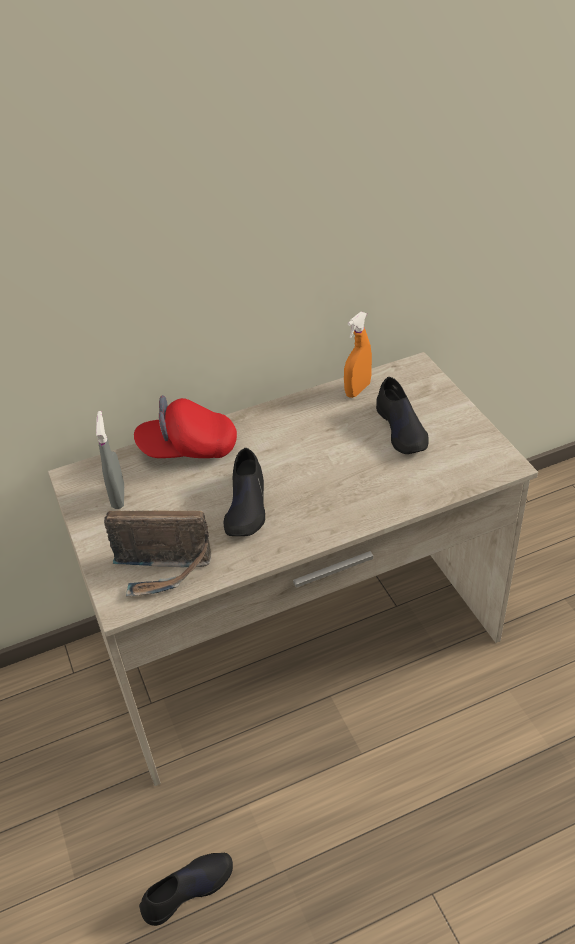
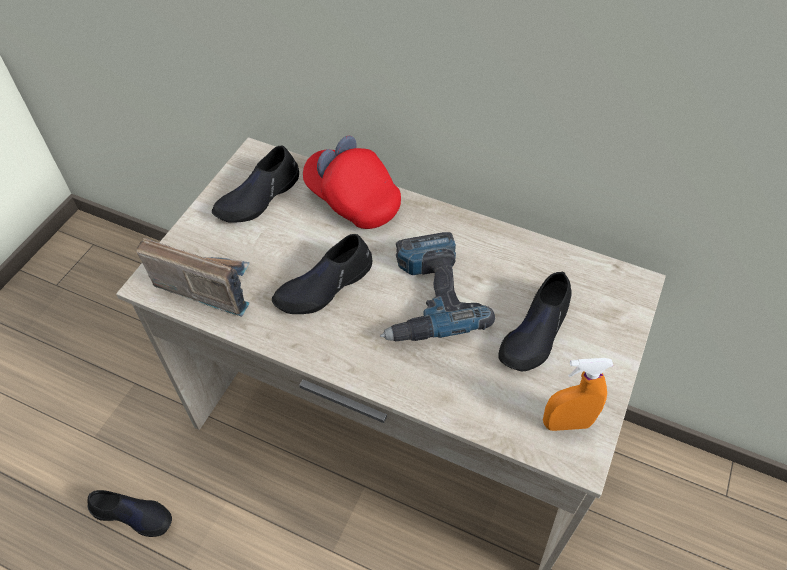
camera: 45 degrees right, 10 degrees up
grey spray bottle [96,411,124,509] -> black shoe [212,145,299,223]
radio [104,510,212,597] -> radio turned 150 degrees clockwise [136,238,250,317]
orange spray bottle [344,312,372,398] -> orange spray bottle moved to [543,358,613,431]
none -> power drill [380,232,495,341]

